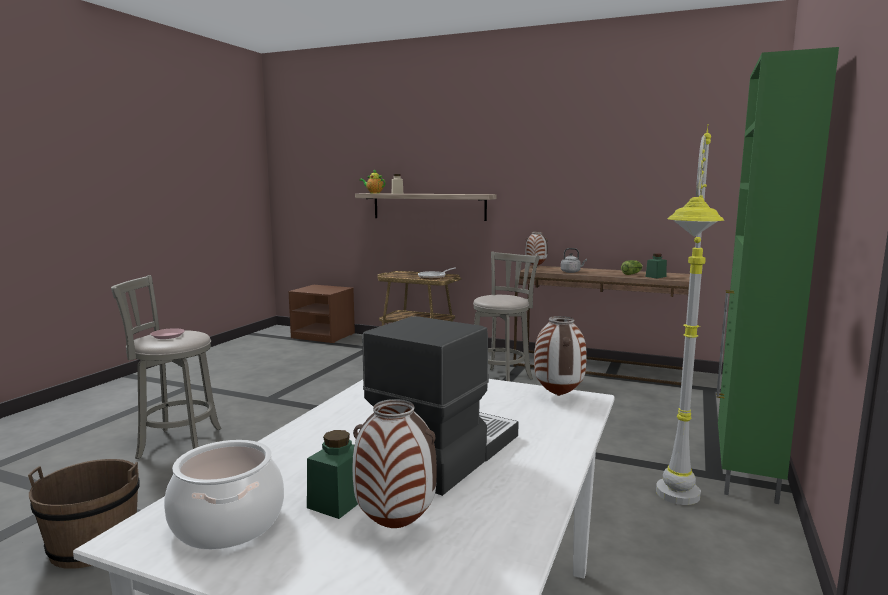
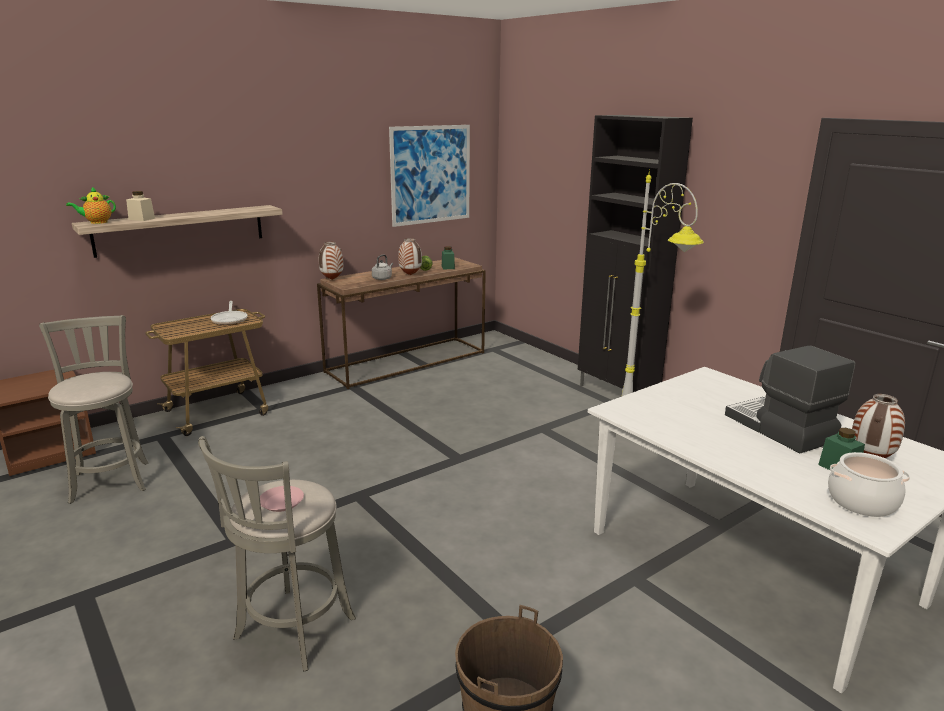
camera: 60 degrees left, 10 degrees up
grey stool [473,251,540,381] -> grey stool moved to [39,315,148,504]
vase [534,316,587,396] -> vase moved to [398,238,422,275]
green cabinet [716,47,839,504] -> black cabinet [578,115,693,392]
none -> picture [389,125,470,227]

